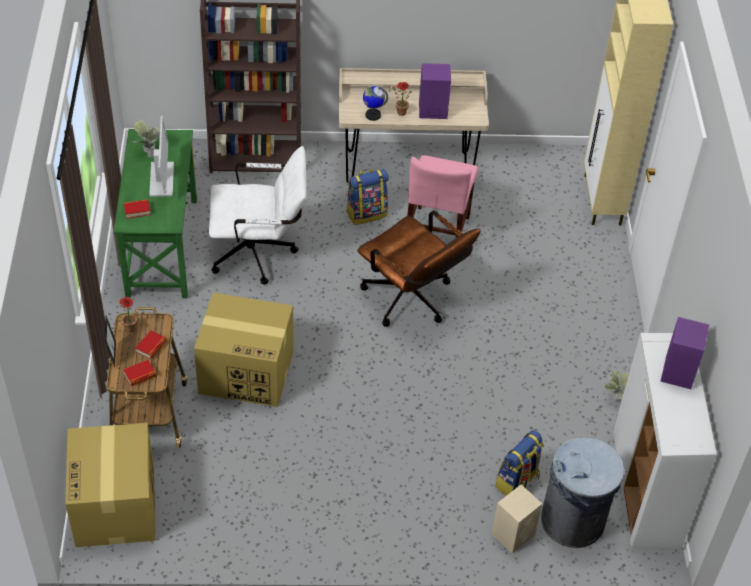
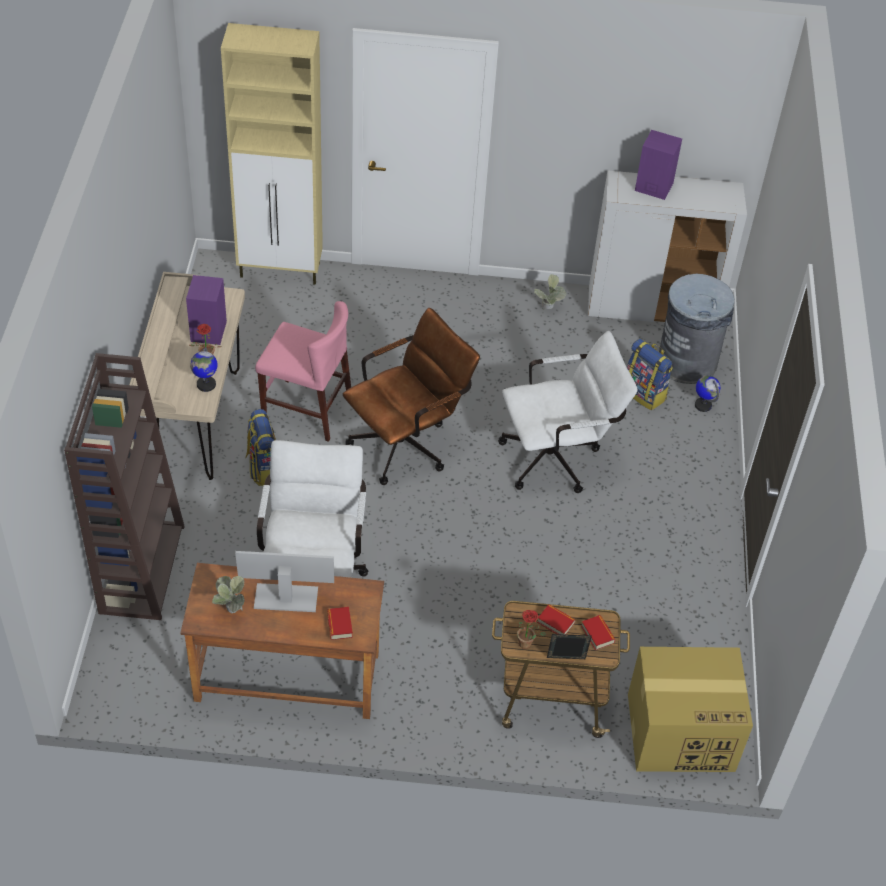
camera: 85 degrees left, 0 degrees up
green desk [113,129,197,298] -> brown desk [180,563,384,719]
cardboard box [194,293,294,407] -> none
beige speaker [492,485,542,554] -> globe [695,375,720,412]
none -> white office chair [498,331,638,493]

